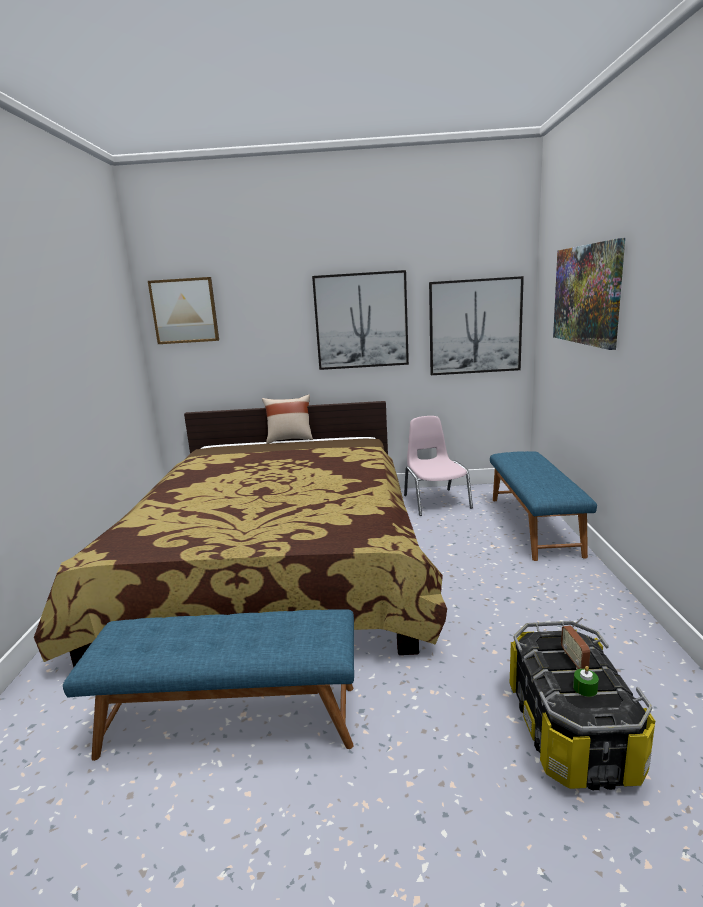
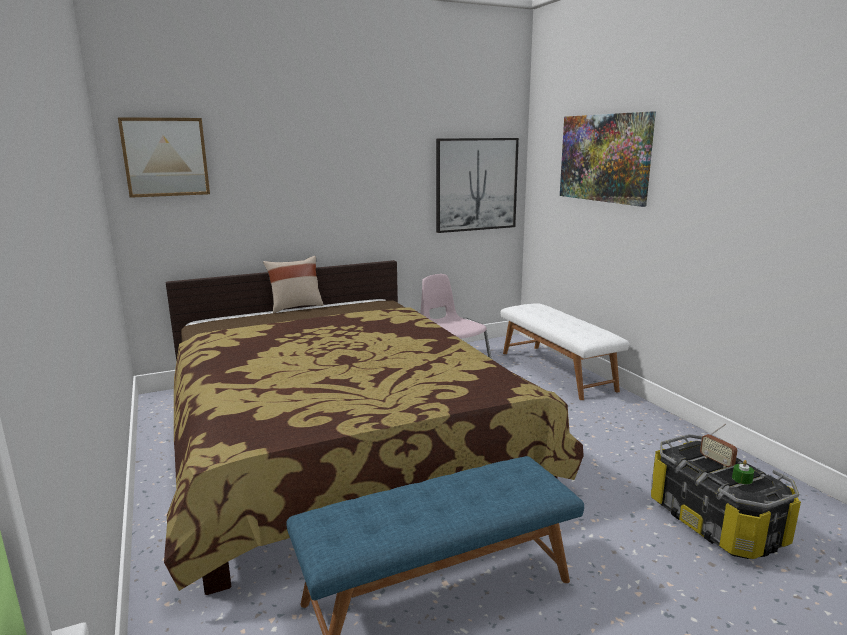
camera: 25 degrees left, 0 degrees up
picture [312,270,409,370] -> none
blue bench [490,451,597,561] -> white bench [501,303,629,400]

